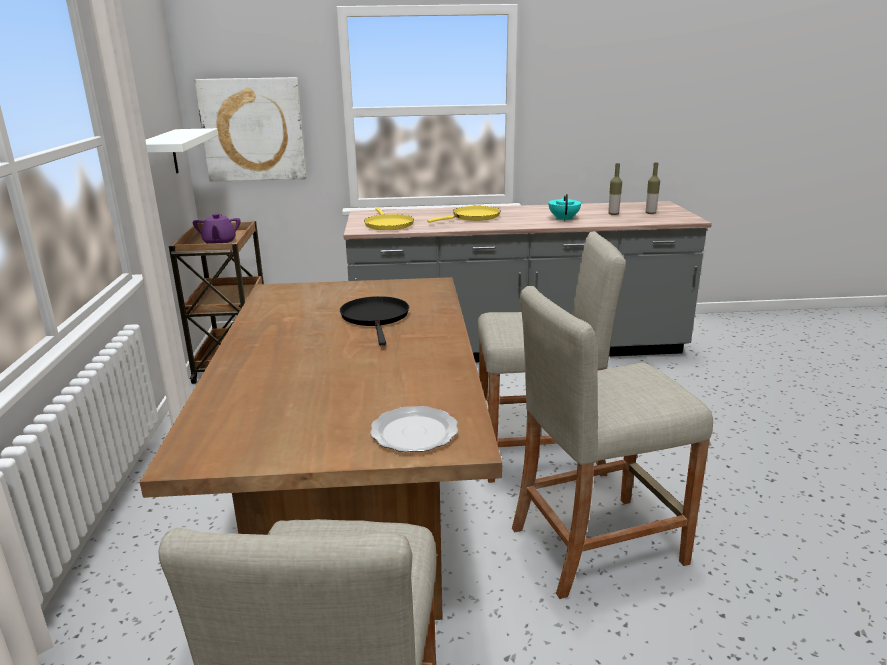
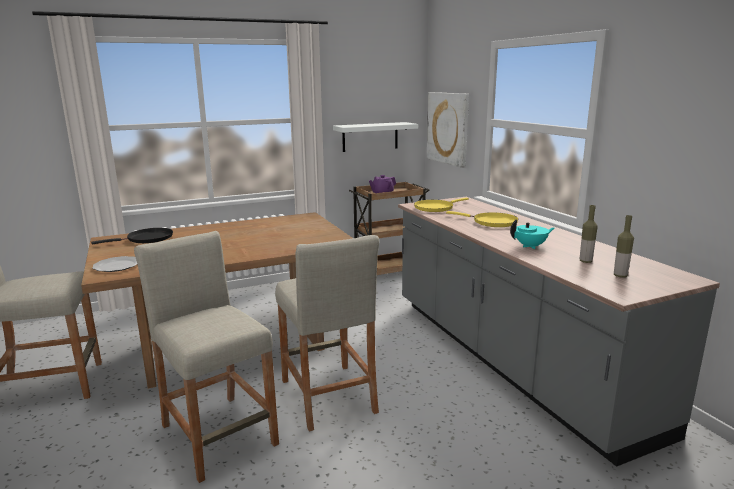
camera: 70 degrees right, 5 degrees down
black frying pan [340,296,409,345] -> black frying pan moved to [91,228,173,245]

